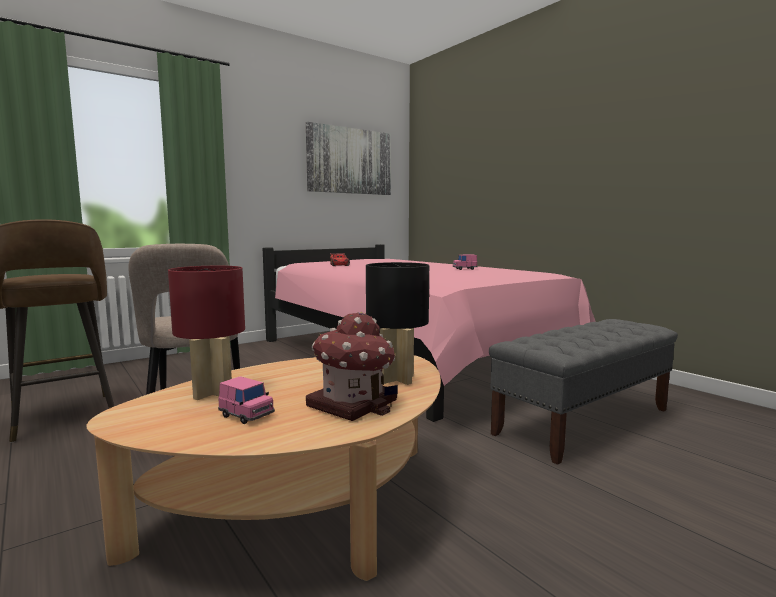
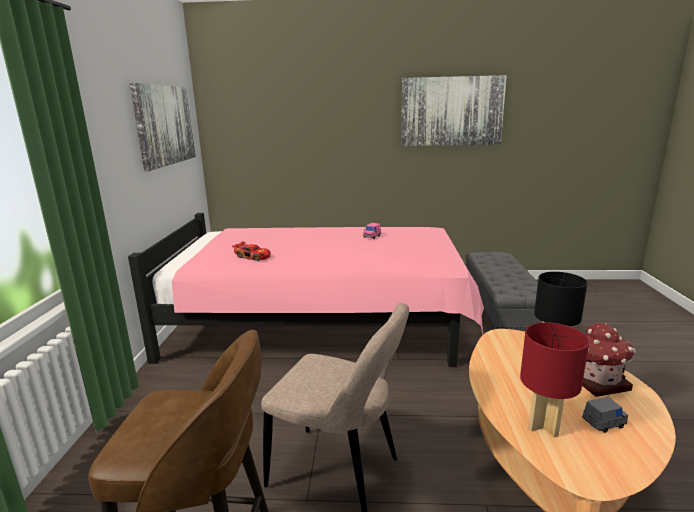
camera: 50 degrees left, 10 degrees up
pink toy car [218,377,275,424] -> grey toy car [582,397,628,433]
none -> picture [401,75,507,146]

